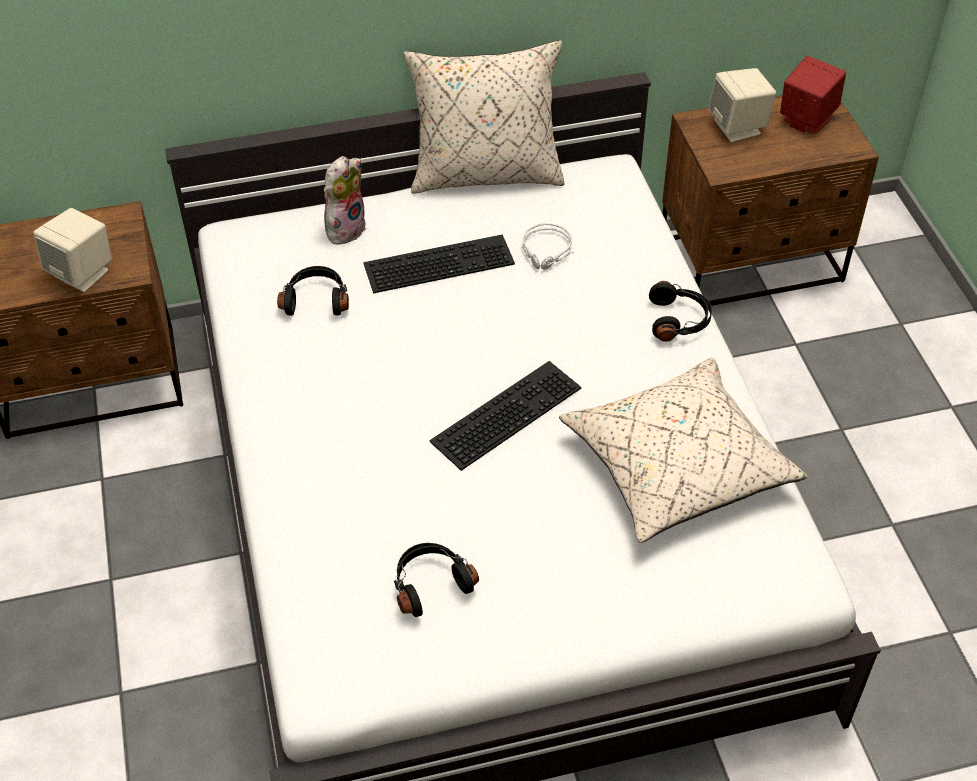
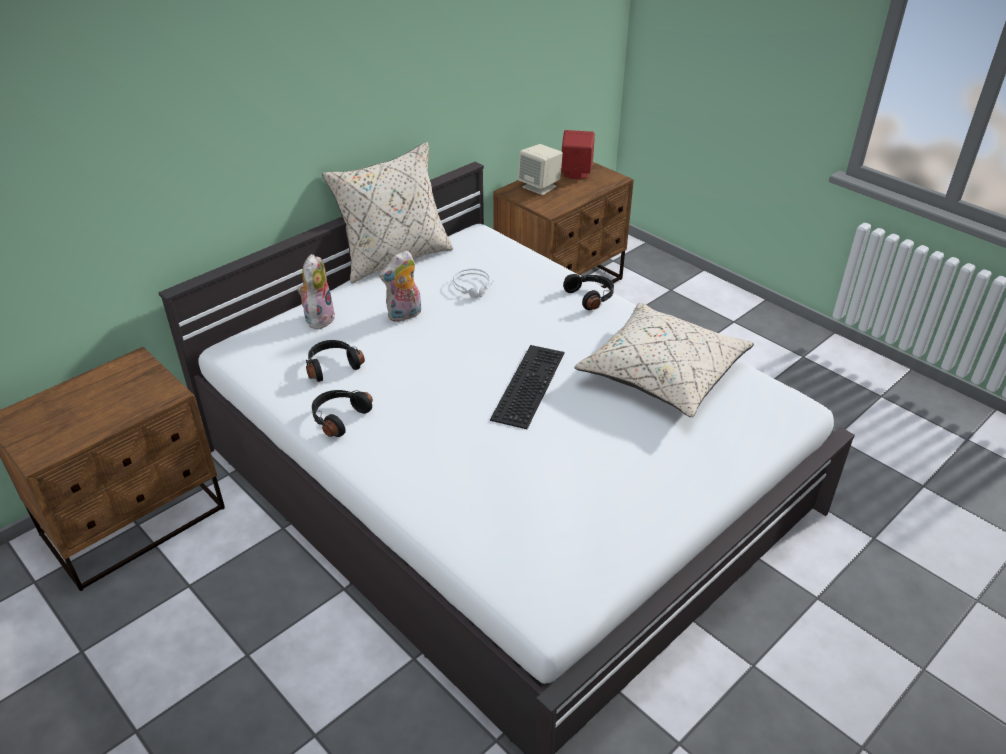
camera: 30 degrees left, 10 degrees down
beige speaker [33,208,112,292] -> none
keyboard [363,234,515,293] -> plush toy [379,250,421,322]
black headphones [394,543,479,617] -> black headphones moved to [312,390,373,437]

